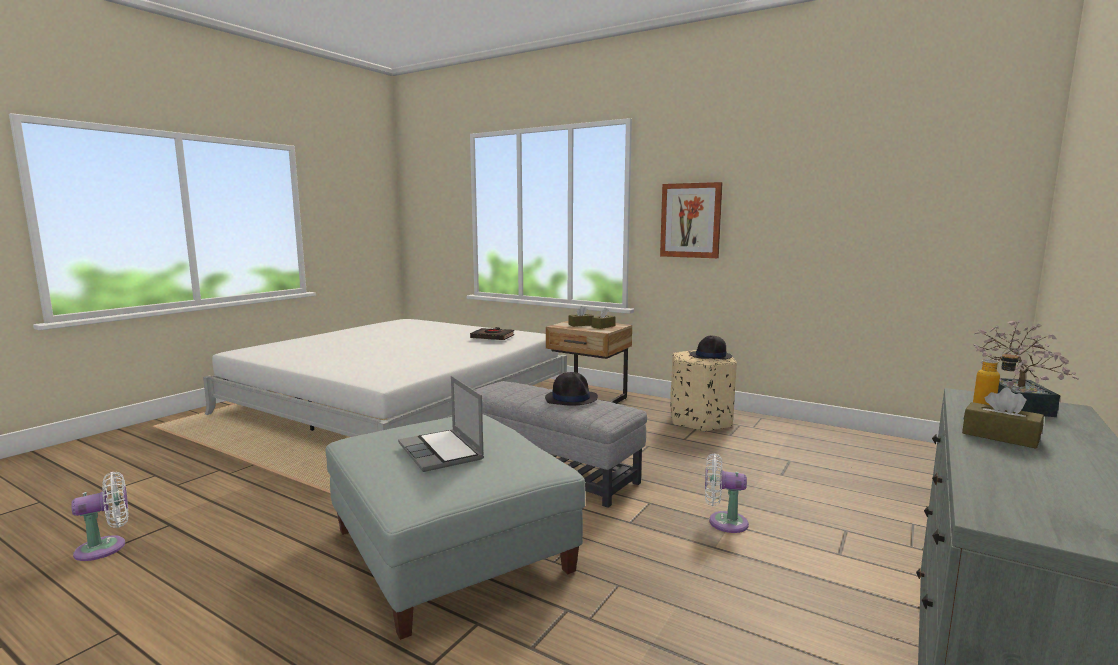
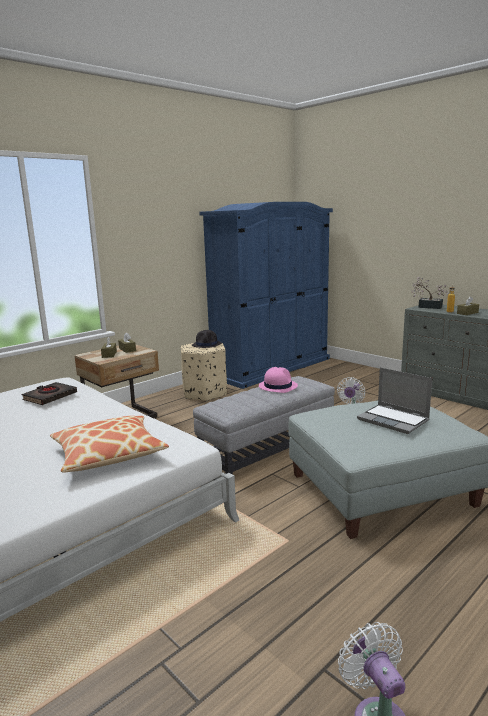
camera: 75 degrees left, 5 degrees up
laptop [398,376,484,472] -> laptop turned 60 degrees clockwise [357,367,432,434]
black hat [545,372,598,405] -> pink hat [259,367,298,393]
picture [660,182,723,258] -> none
none -> pillow [50,416,169,473]
none -> blue wardrobe [199,202,333,389]

